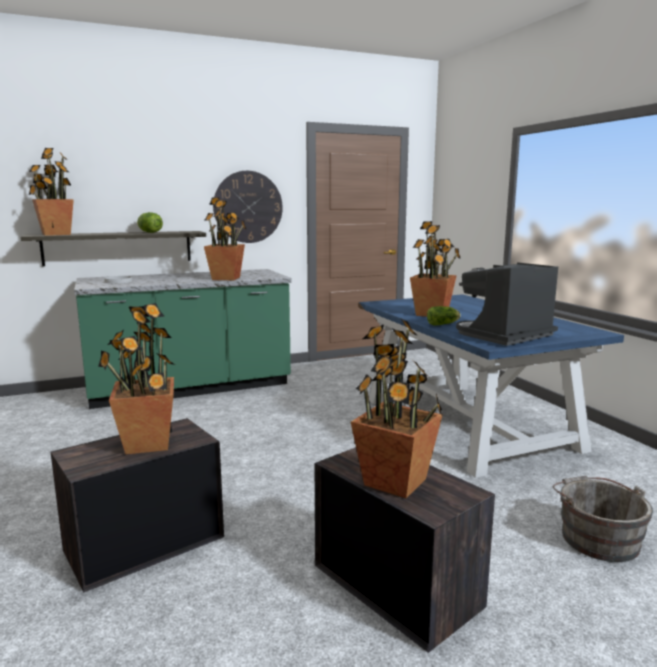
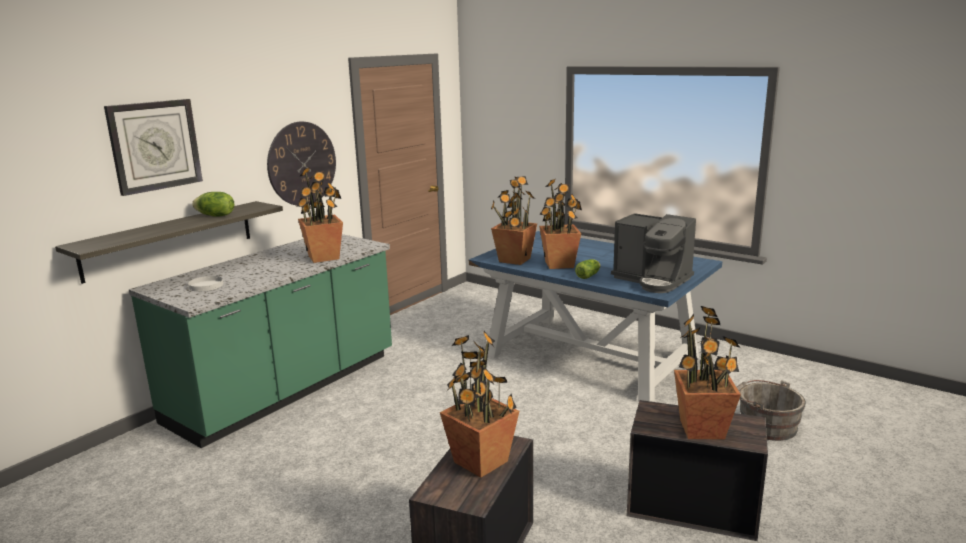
camera: 30 degrees left, 5 degrees up
potted plant [29,148,74,236] -> potted plant moved to [491,176,537,265]
coffee machine [456,263,558,346] -> coffee machine turned 75 degrees counterclockwise [611,213,696,293]
none -> wall clock [104,99,203,196]

